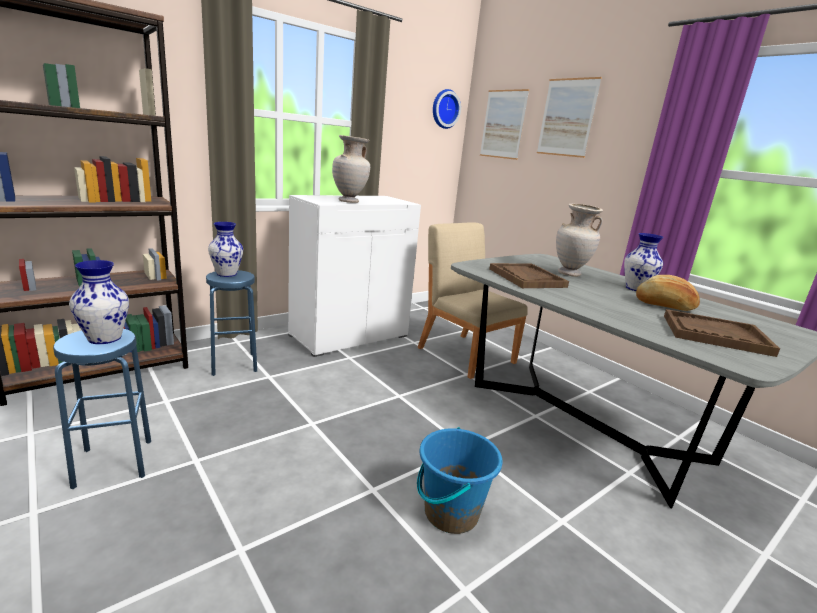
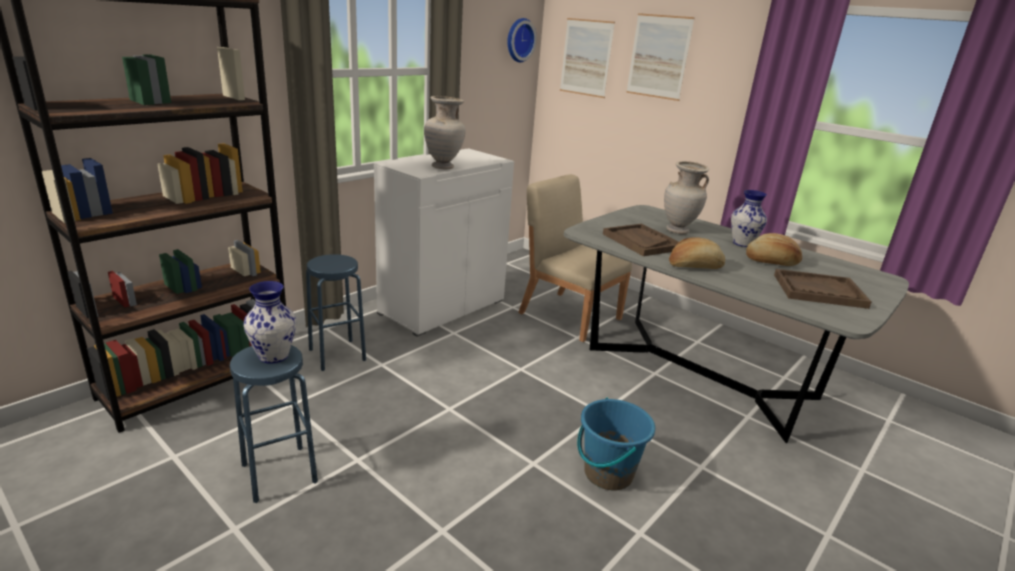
camera: 10 degrees left, 5 degrees up
vase [208,222,243,277] -> none
none -> bread [669,237,725,269]

